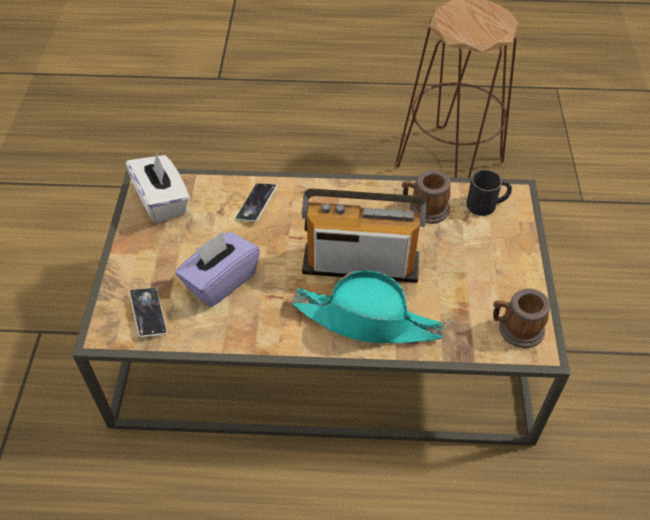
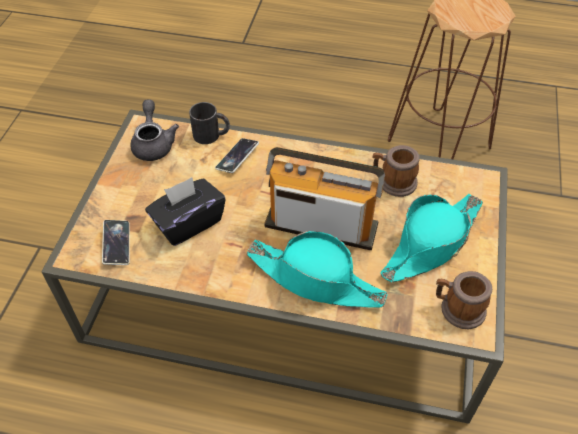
camera: 10 degrees right, 0 degrees up
white tissue box [126,152,190,224] -> grey teapot [130,99,179,161]
purple tissue box [175,231,260,307] -> black tissue box [145,177,226,246]
black mug [466,170,512,216] -> black mug moved to [189,102,230,144]
none -> turquoise hat [380,194,483,282]

